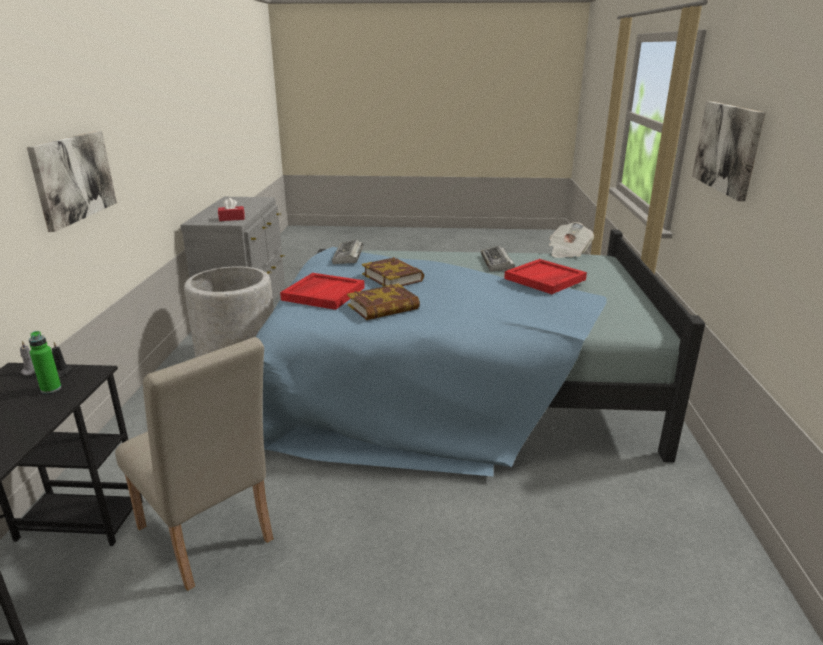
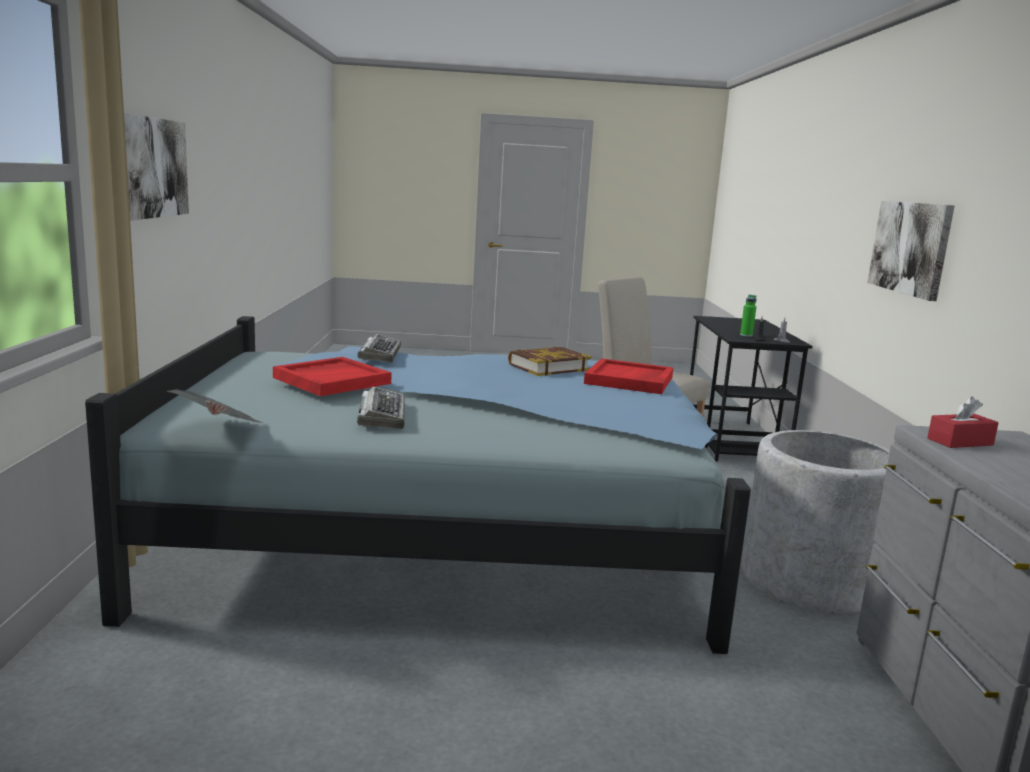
camera: 175 degrees right, 10 degrees down
keyboard [332,240,364,264] -> keyboard moved to [357,334,401,363]
book [362,257,424,286] -> none

